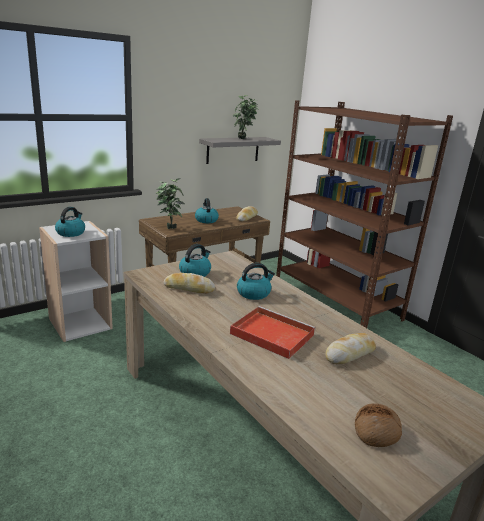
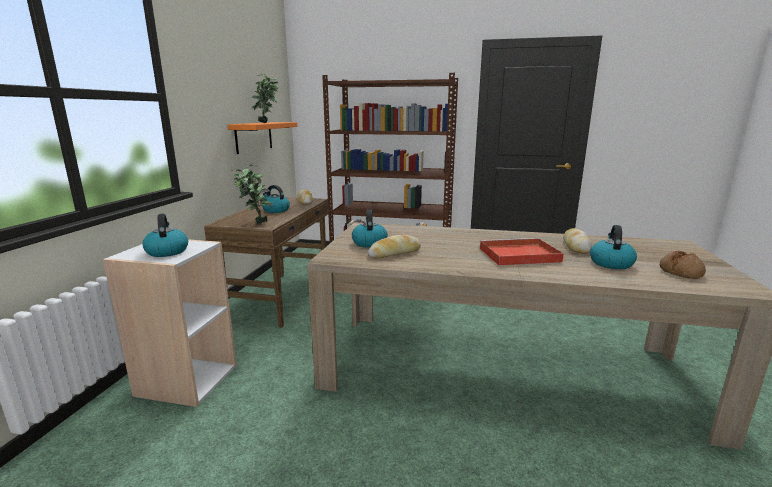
camera: 40 degrees left, 5 degrees down
grey shelf [199,137,281,164] -> orange shelf [228,122,298,154]
kettle [237,263,275,300] -> kettle moved to [590,225,637,269]

